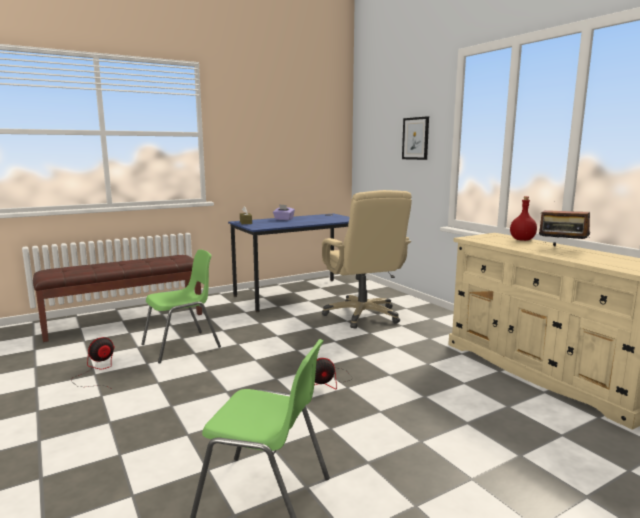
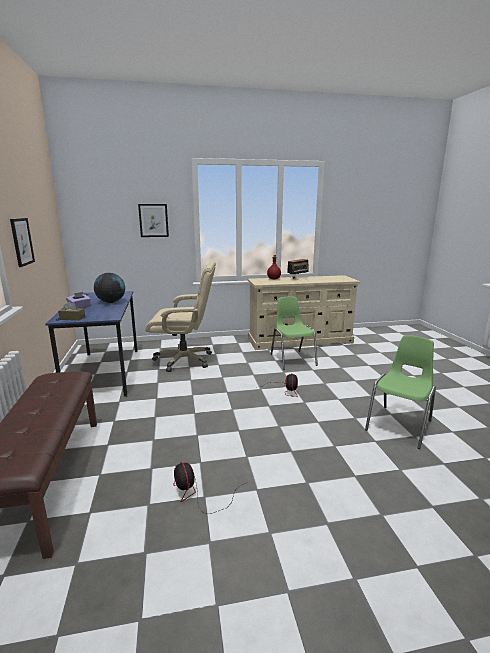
camera: 70 degrees left, 5 degrees up
green chair [141,249,221,363] -> green chair moved to [271,296,318,370]
none -> picture [10,218,35,267]
none -> globe [94,273,125,303]

